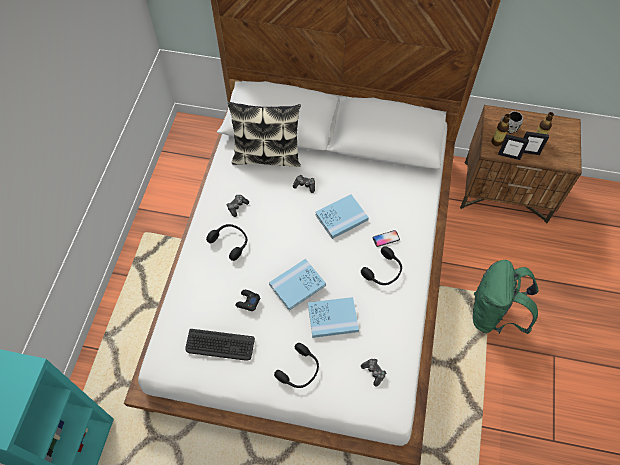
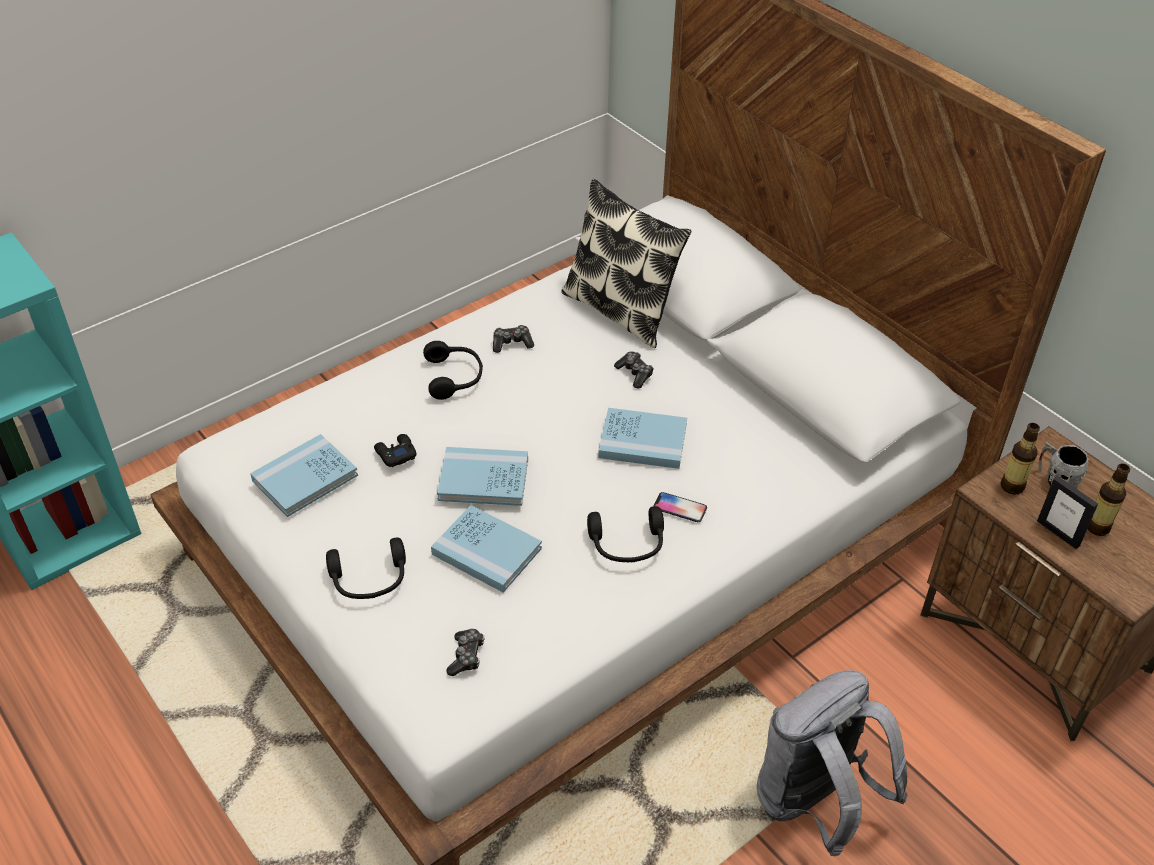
camera: 40 degrees right, 15 degrees down
keyboard [185,329,255,361] -> blue book [250,434,358,517]
green backpack [473,260,538,334] -> grey backpack [757,670,908,856]
picture frame [498,134,529,160] -> none

